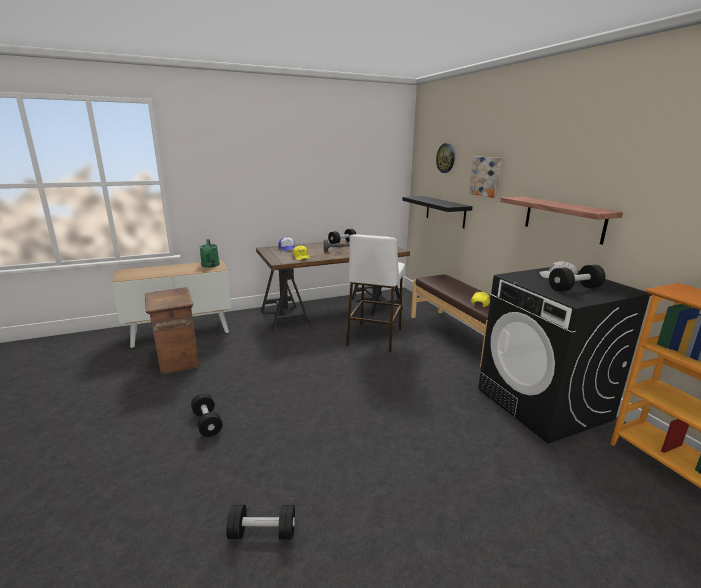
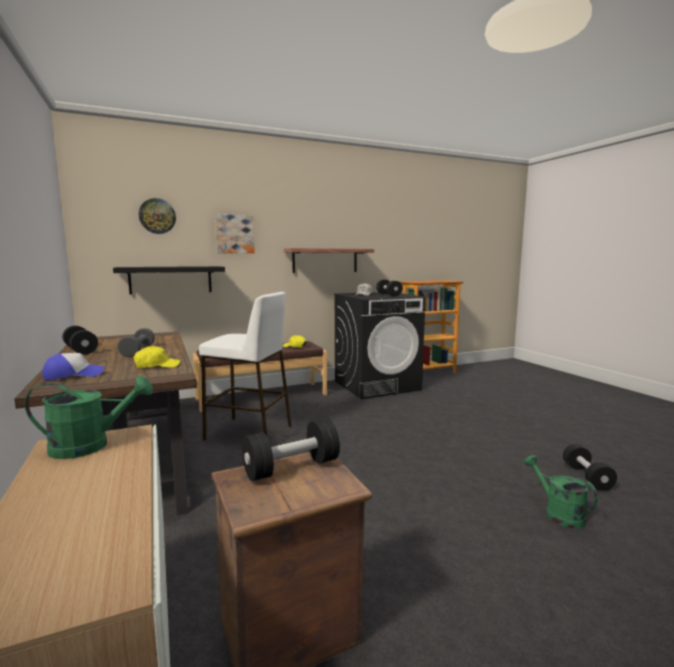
camera: 90 degrees left, 10 degrees down
black dumbbell [191,393,223,437] -> black dumbbell moved to [242,419,340,481]
none -> green watering can [524,455,598,529]

